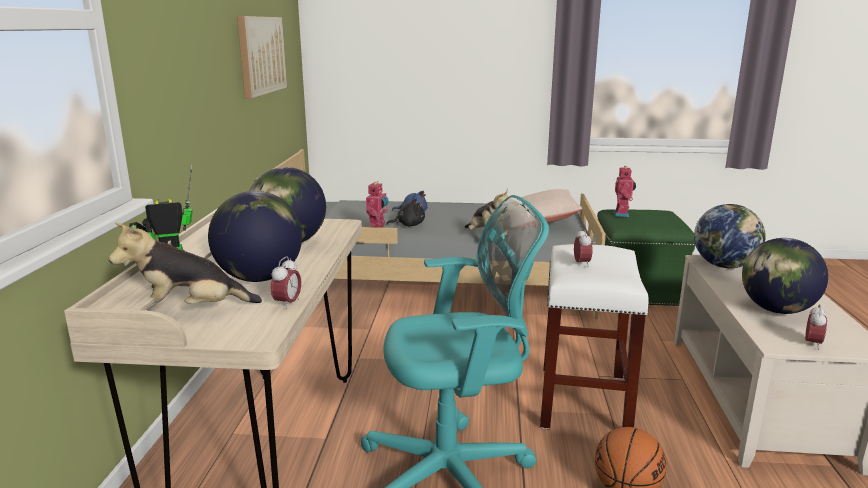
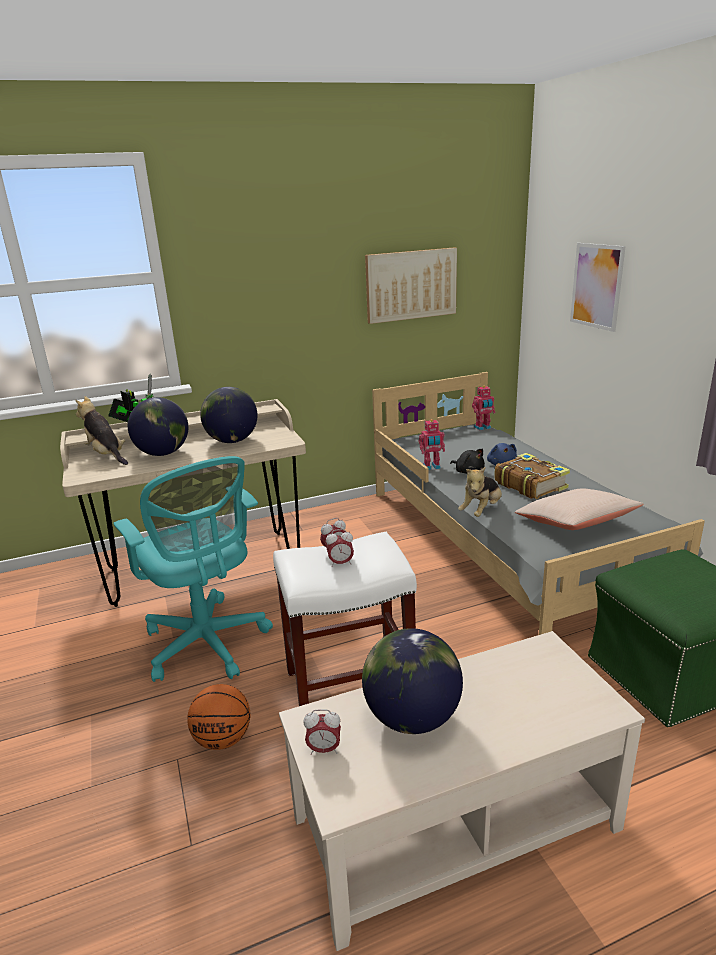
camera: 65 degrees right, 5 degrees up
alarm clock [271,256,301,310] -> alarm clock moved to [326,529,354,567]
toy robot [613,166,636,217] -> toy robot moved to [472,385,495,430]
globe [694,204,766,268] -> none
none -> book [494,453,570,499]
none -> picture [570,243,626,332]

